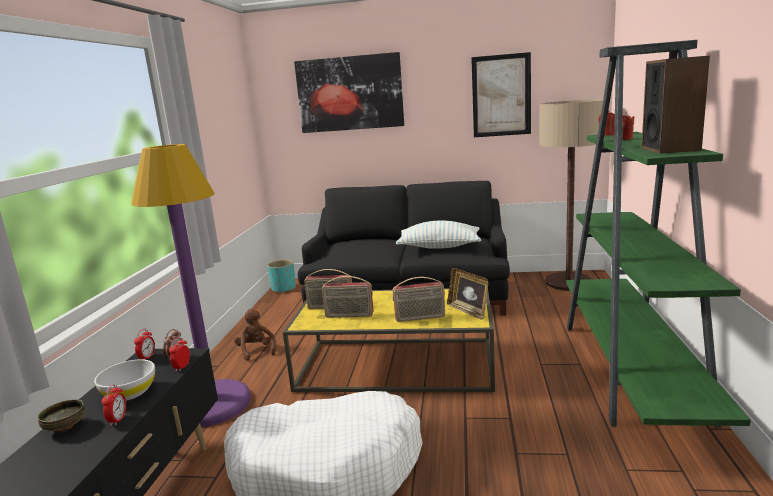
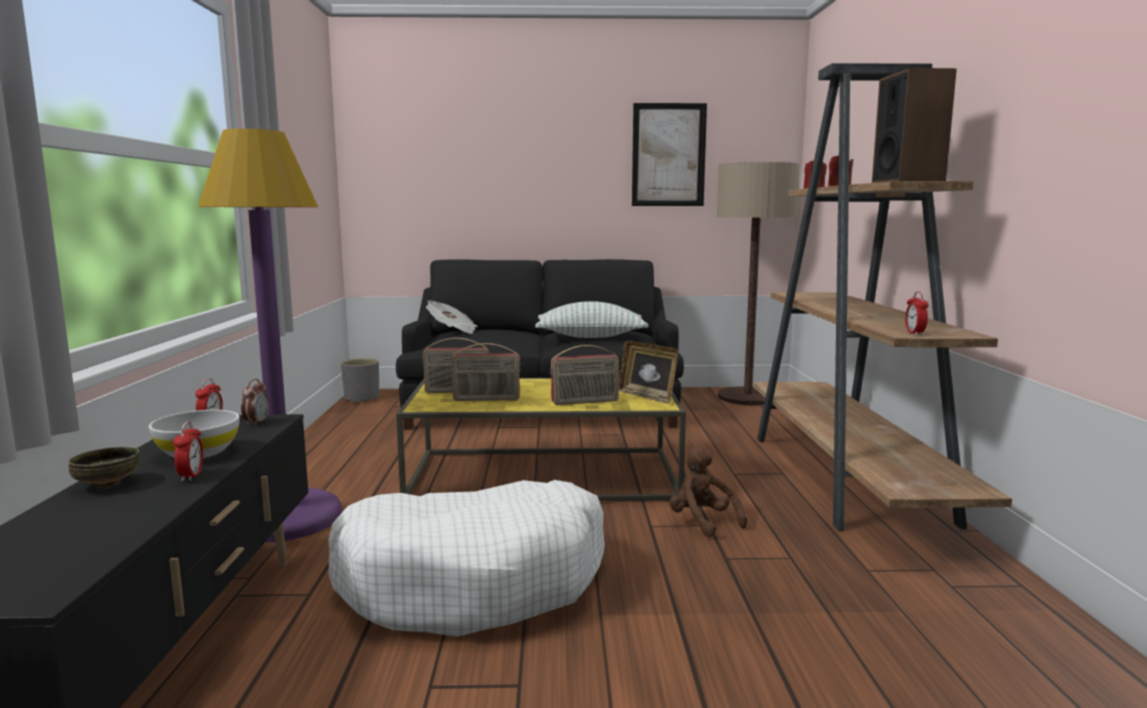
camera: 10 degrees left, 5 degrees down
alarm clock [169,337,190,371] -> alarm clock moved to [905,291,928,335]
brown plush toy [234,309,276,361] -> brown plush toy moved to [669,446,747,537]
turquoise planter [267,260,296,293] -> grey planter [341,358,379,403]
picture [294,52,404,133] -> none
green bookcase [566,40,751,428] -> brown bookcase [753,63,1012,531]
none -> newspaper [426,300,477,334]

